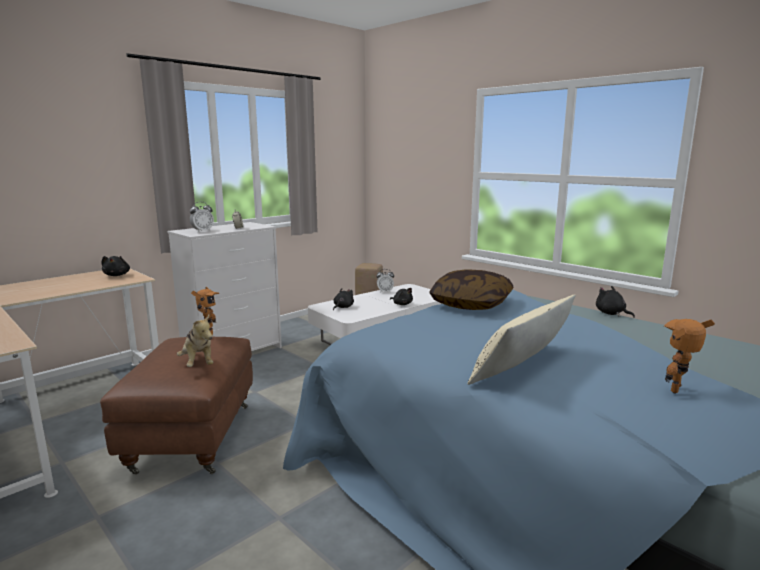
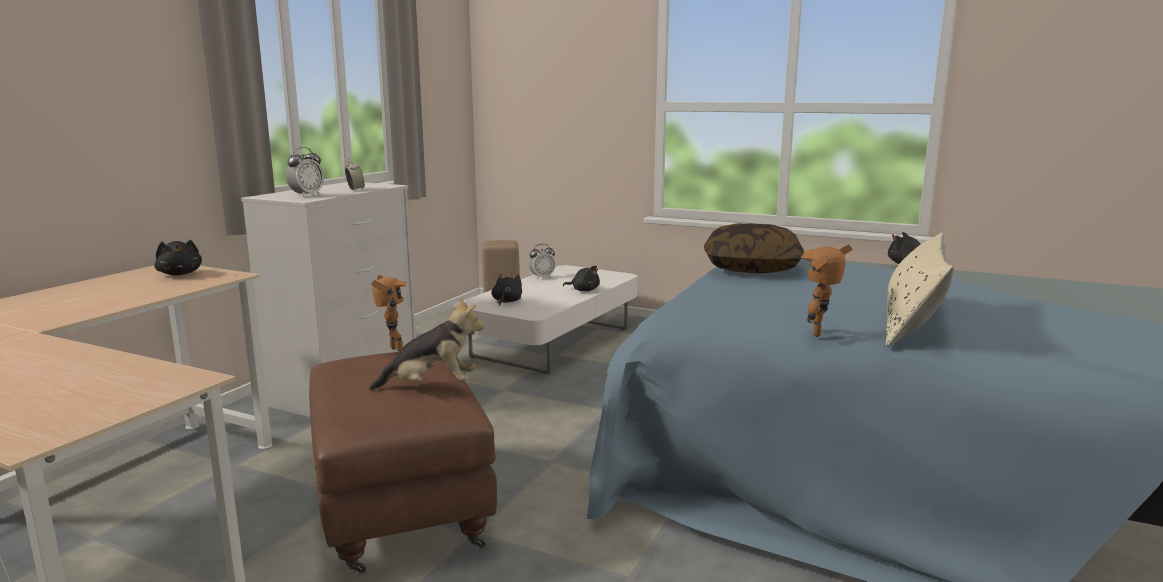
camera: 20 degrees left, 0 degrees up
plush toy [177,315,214,367] -> plush toy turned 45 degrees counterclockwise [369,298,485,390]
toy robot [664,319,715,394] -> toy robot moved to [801,245,852,337]

